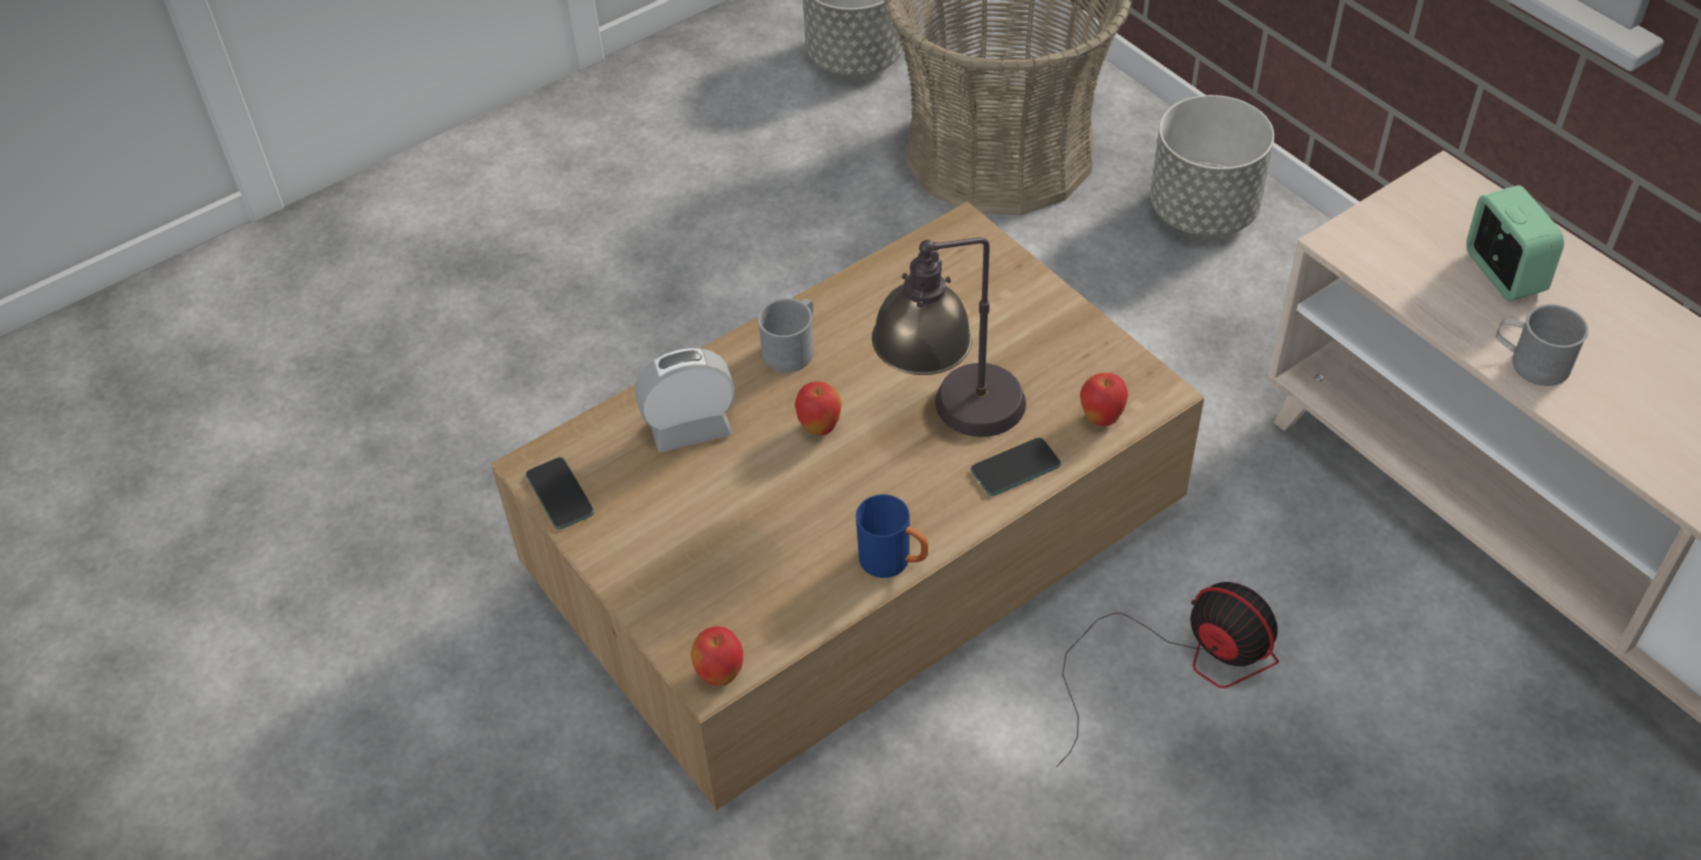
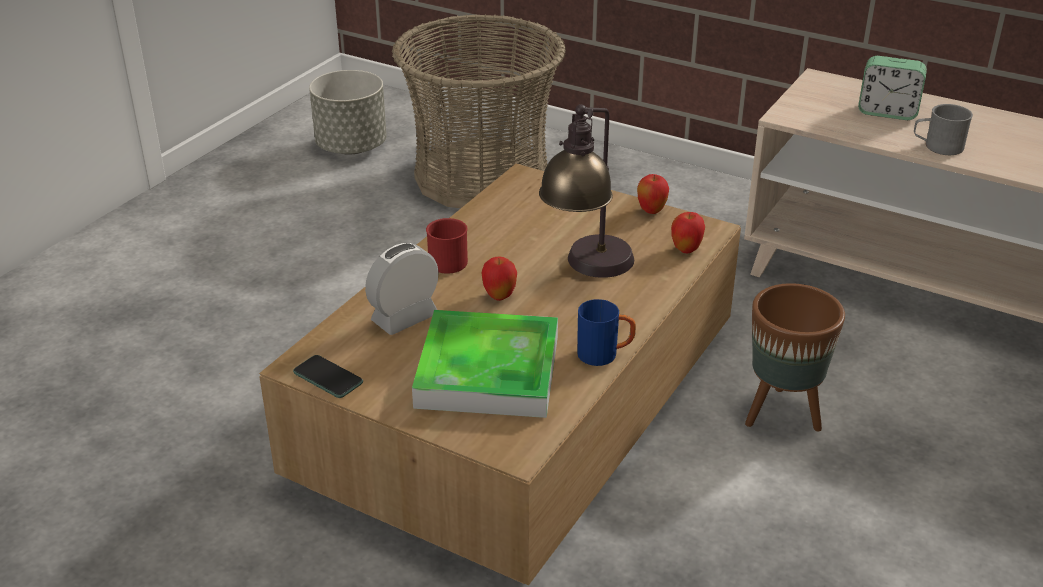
camera: 25 degrees left, 15 degrees down
apple [691,626,743,686] -> apple moved to [637,174,669,214]
grey mug [757,298,813,373] -> red mug [426,218,468,274]
phone [970,438,1061,496] -> none
fan [1056,582,1279,768] -> brown planter [745,283,845,432]
grey planter [1150,95,1274,236] -> none
alarm clock [1466,185,1564,301] -> alarm clock turned 150 degrees clockwise [858,56,927,120]
none -> tray [412,310,558,418]

